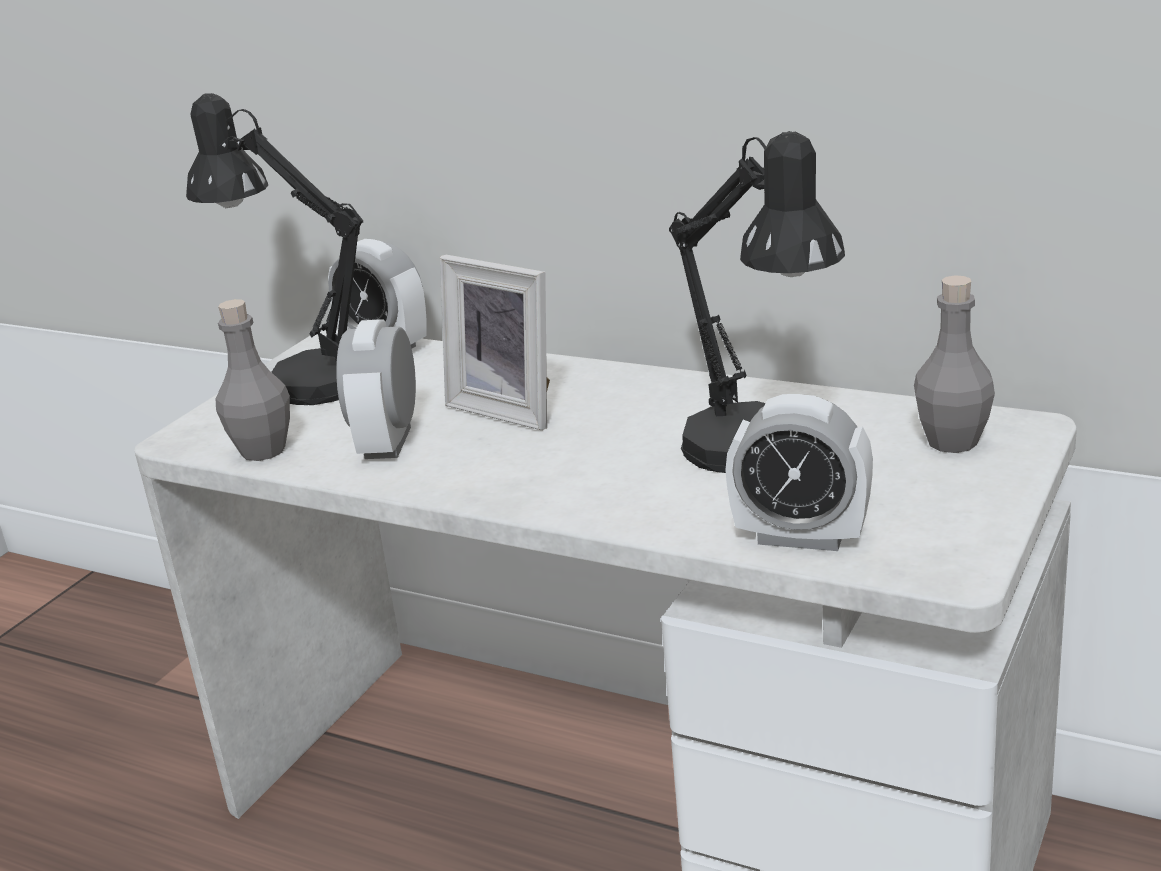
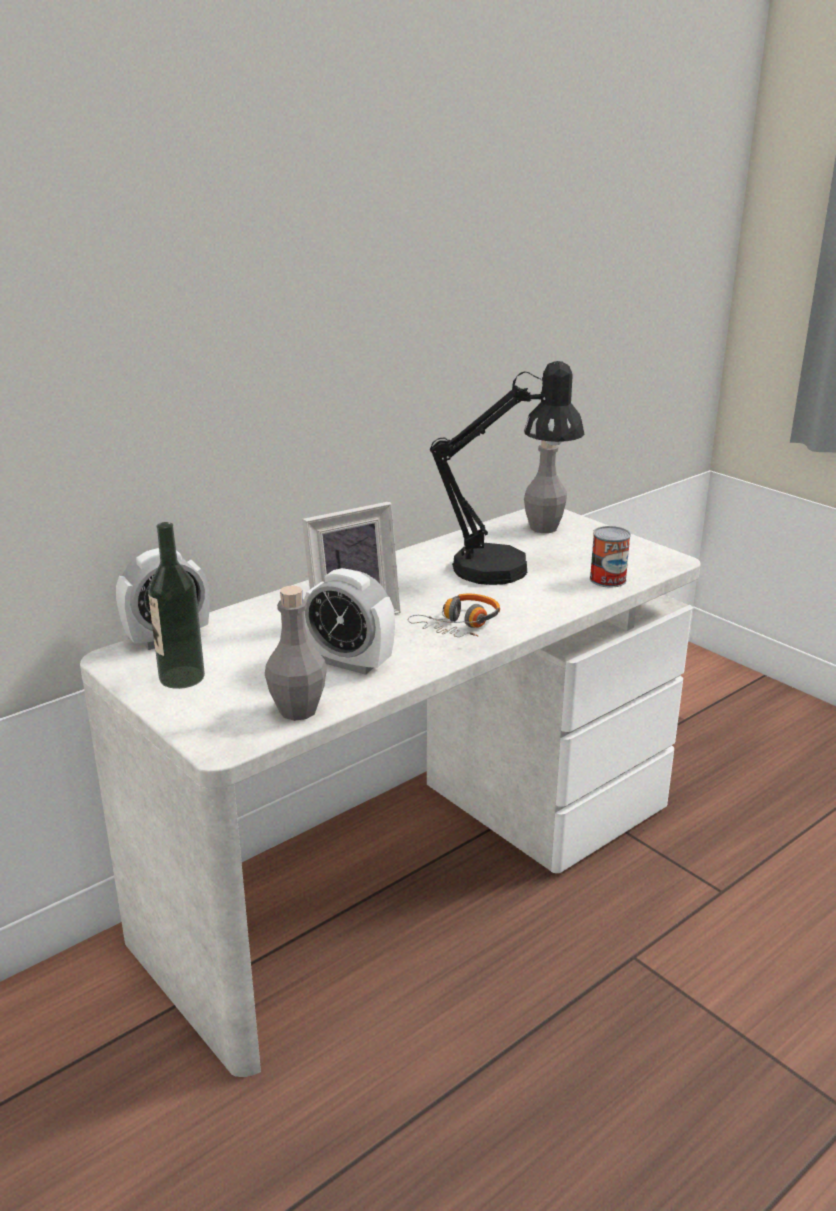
camera: 70 degrees left, 0 degrees up
black table lamp [186,93,364,405] -> bottle [148,522,205,689]
alarm clock [725,394,873,551] -> can [590,526,631,587]
none -> headphones [408,594,500,637]

